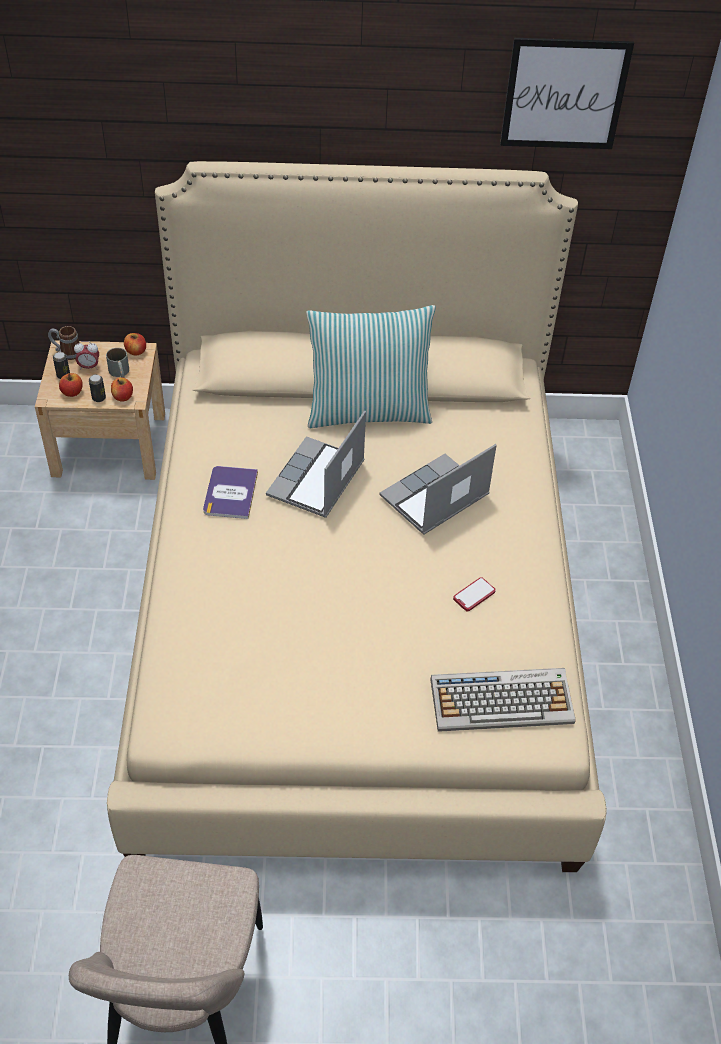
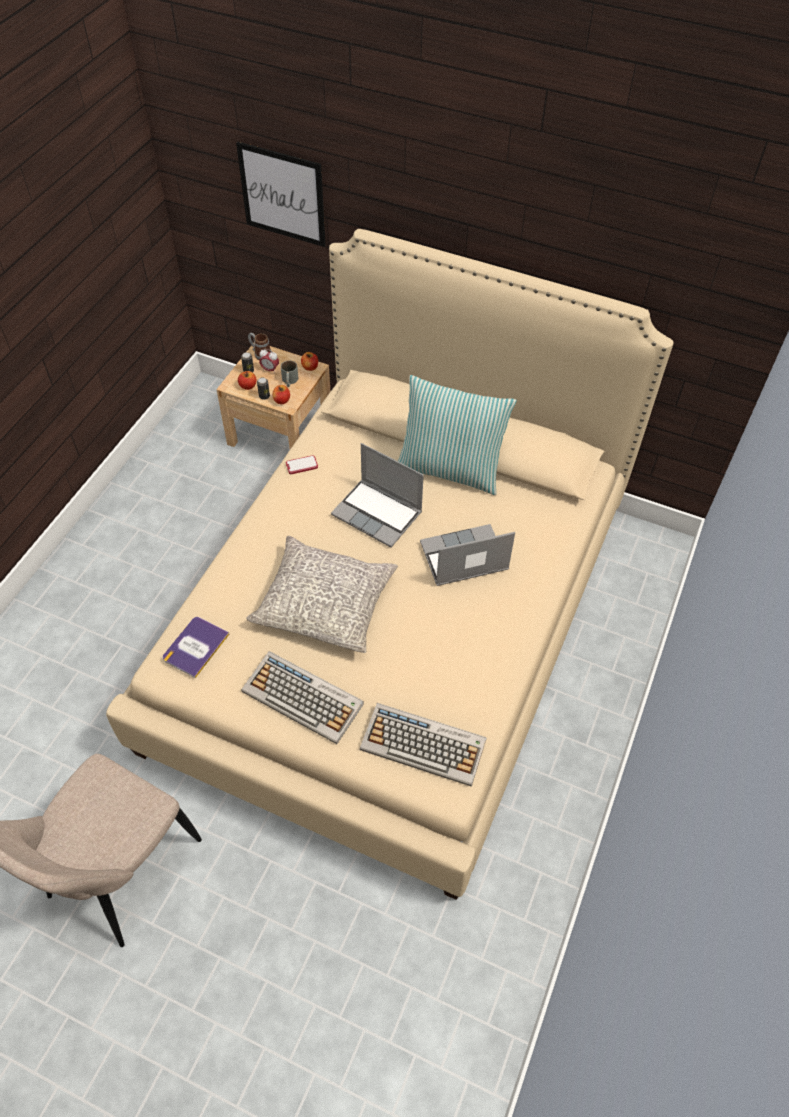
camera: 25 degrees right, 5 degrees up
book [203,466,258,519] -> book moved to [163,617,229,678]
laptop [266,410,366,518] -> laptop turned 105 degrees counterclockwise [331,443,424,547]
phone [453,577,496,612] -> phone moved to [286,455,318,474]
picture [500,38,634,149] -> picture moved to [236,141,326,247]
none -> keyboard [241,651,364,744]
none -> grey pillow [246,536,398,653]

